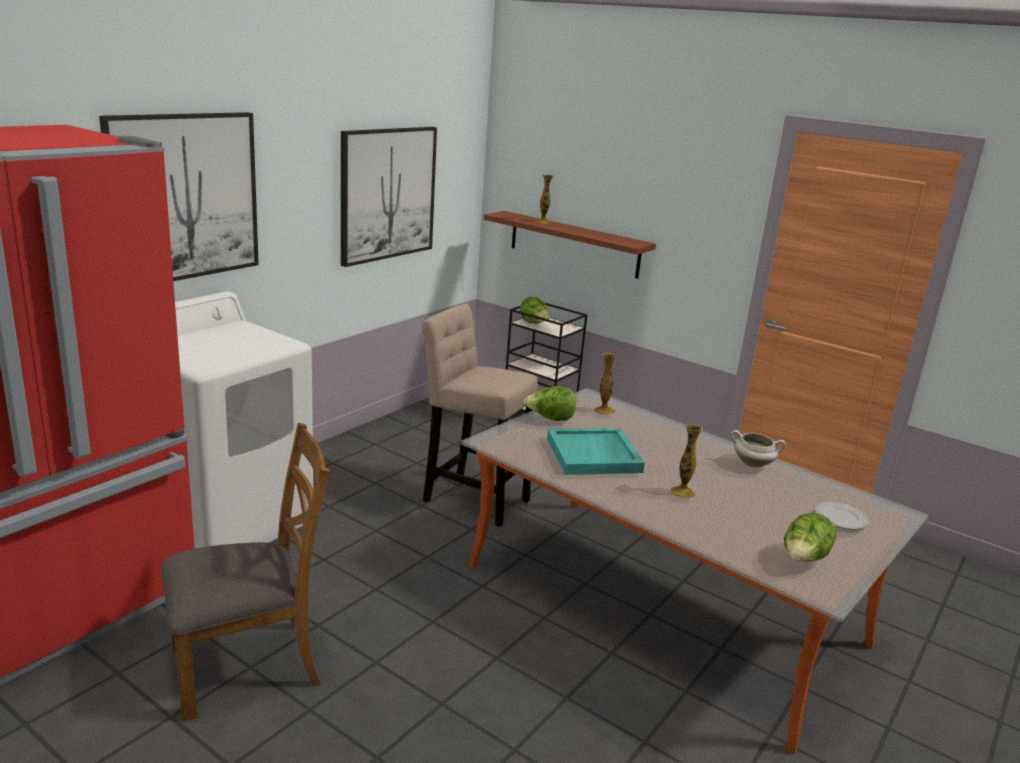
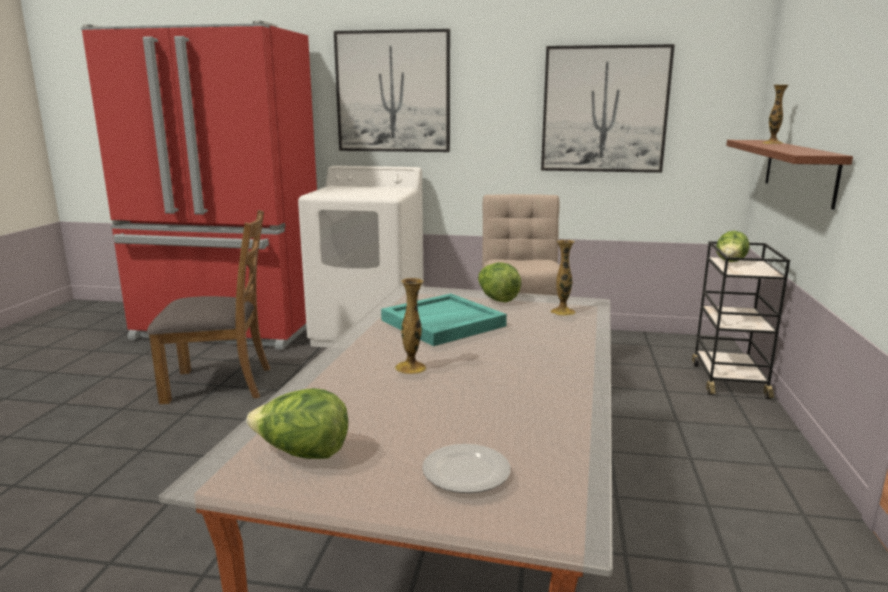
camera: 65 degrees right, 5 degrees down
brown chair [161,423,330,722] -> brown chair turned 45 degrees counterclockwise [147,210,270,404]
white cooking pot [731,430,786,467] -> none

